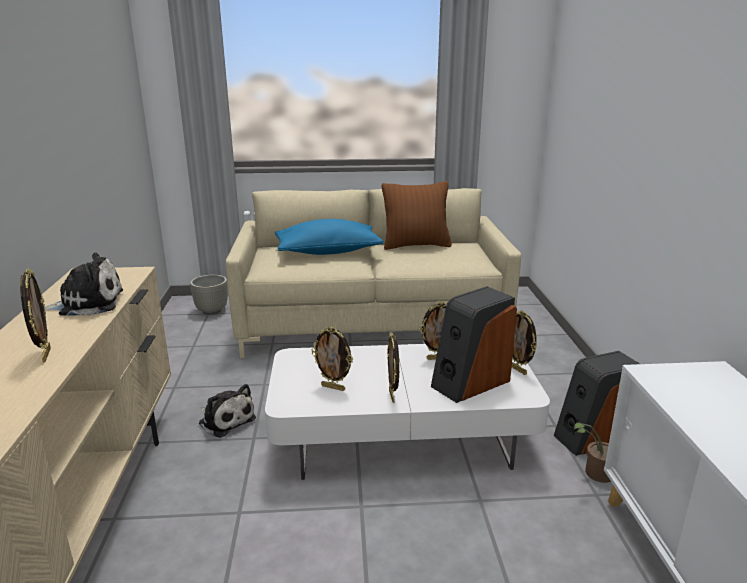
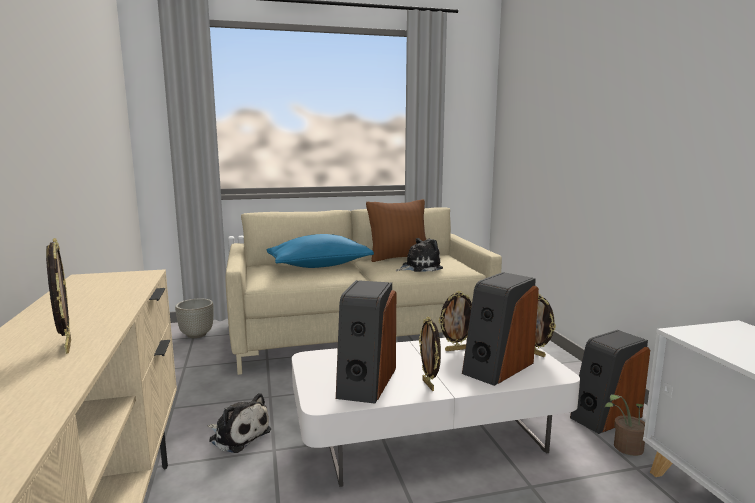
camera: 10 degrees left, 10 degrees down
plush toy [45,253,123,316] -> plush toy moved to [396,238,443,272]
picture frame [311,326,353,391] -> speaker [336,280,396,404]

